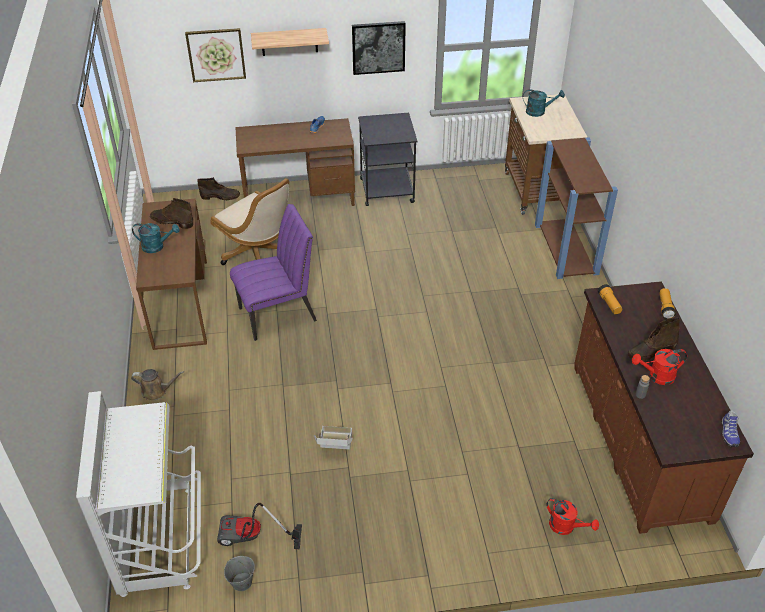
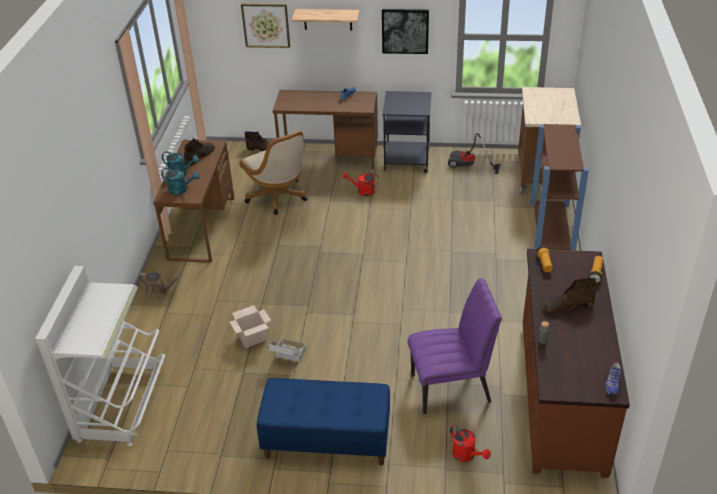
camera: 15 degrees right, 5 degrees down
brown boot [150,198,193,229] -> brown boot turned 90 degrees clockwise [184,138,215,166]
vacuum cleaner [217,503,302,550] -> vacuum cleaner moved to [448,133,501,174]
grey bucket [224,556,255,591] -> none
purple chair [230,204,317,341] -> purple chair moved to [408,278,502,414]
turquoise watering can [523,89,565,117] -> turquoise watering can moved to [161,168,200,195]
red watering can [632,349,687,385] -> red watering can moved to [342,172,379,196]
none -> cardboard box [230,305,271,348]
none -> blue bench [257,378,390,466]

